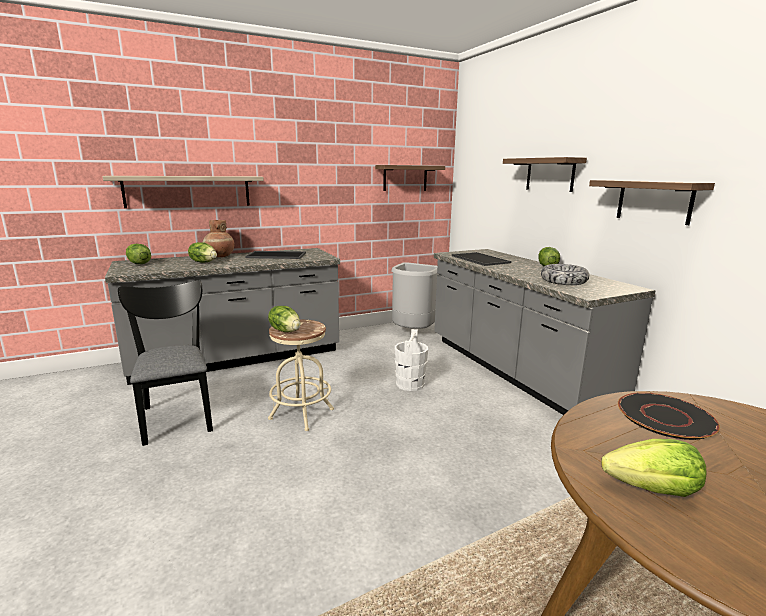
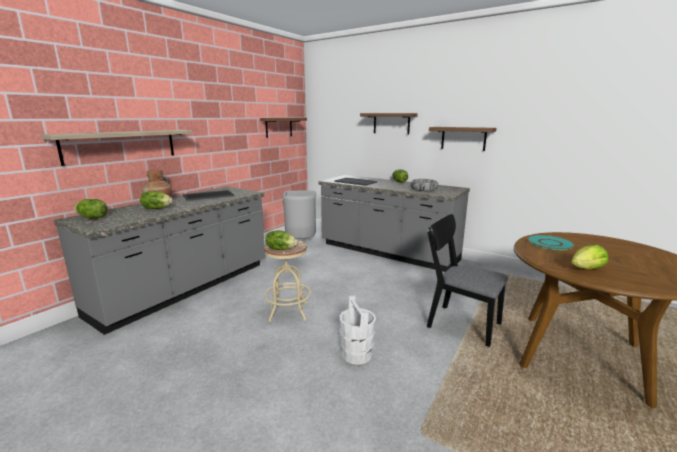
camera: 30 degrees left, 0 degrees up
black chair [118,280,213,446] -> black chair moved to [427,214,508,347]
white bucket [395,329,428,391] -> white bucket moved to [339,295,376,365]
black plate [618,392,720,440] -> turquoise plate [527,235,575,250]

